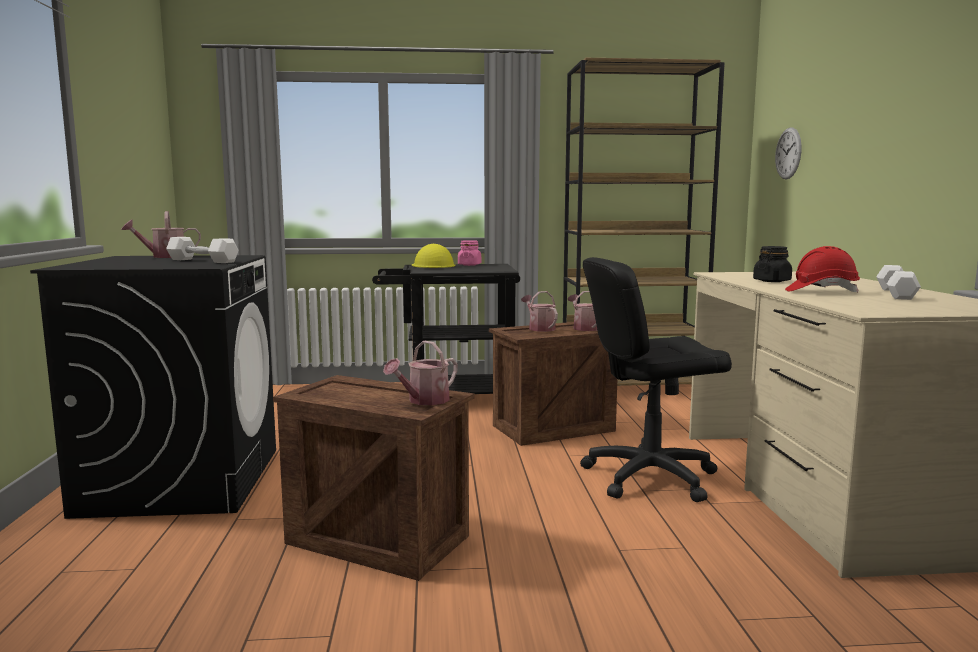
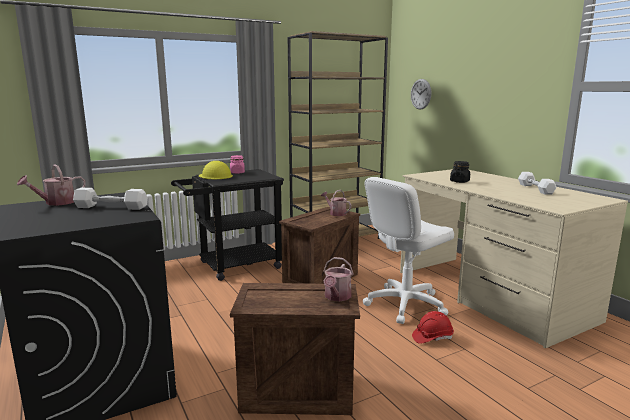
camera: 25 degrees left, 5 degrees up
watering can [521,291,558,332] -> none
black office chair [580,257,732,502] -> white office chair [363,177,454,324]
red hard hat [785,246,860,293] -> red hard hat moved to [412,311,454,344]

